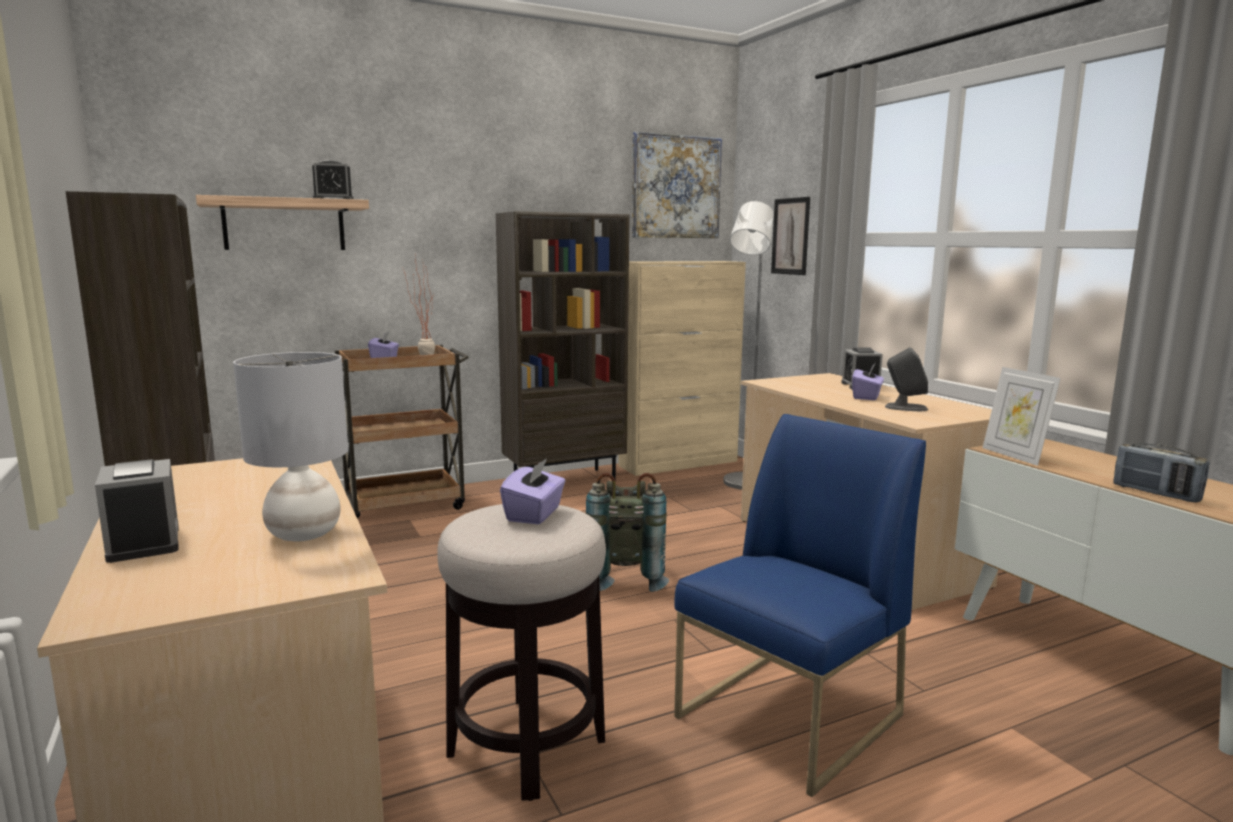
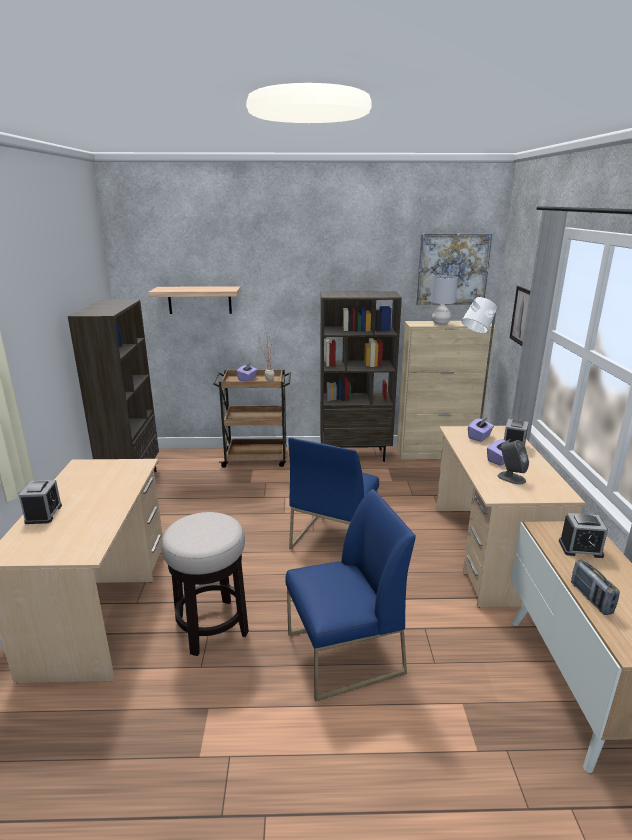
camera: 25 degrees right, 10 degrees up
grey table lamp [233,352,348,542] -> grey table lamp moved to [430,275,458,325]
alarm clock [312,160,354,199] -> alarm clock moved to [559,513,608,558]
purple tissue box [500,458,565,524] -> purple tissue box moved to [468,417,494,442]
grey backpack [586,472,669,592] -> blue chair [288,437,379,549]
picture frame [983,367,1061,466] -> none

